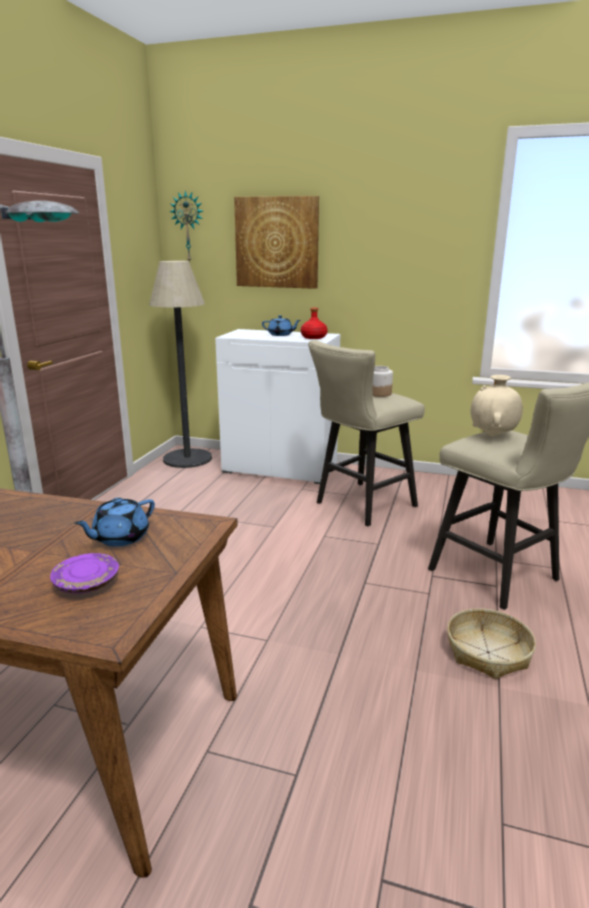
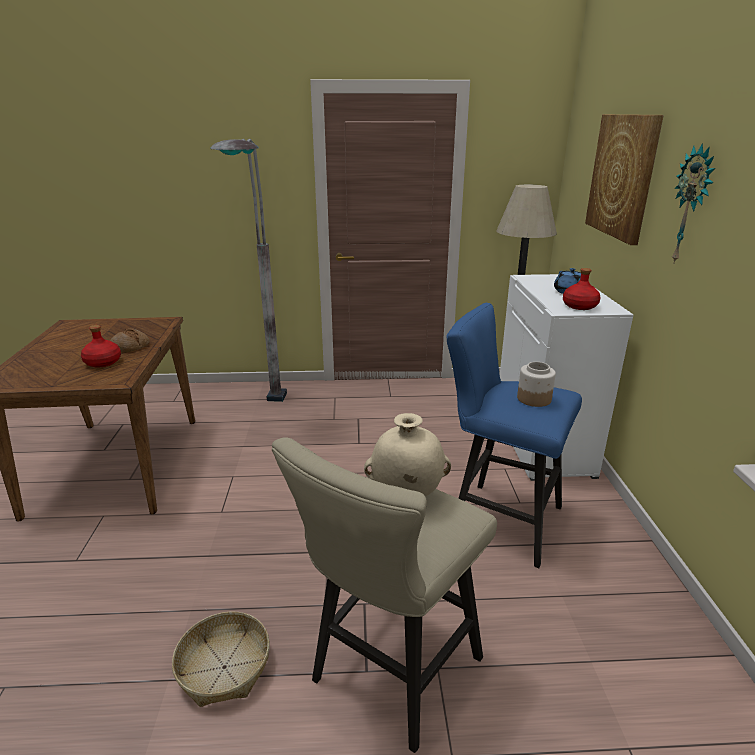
camera: 70 degrees right, 5 degrees up
purple plate [50,553,119,594] -> none
blue teapot [74,498,155,547] -> red bottle [81,325,121,367]
wall clock [169,190,203,263] -> wall clock moved to [672,143,716,263]
beige stool [308,340,425,526] -> blue stool [446,303,582,568]
none -> bread [111,328,149,352]

